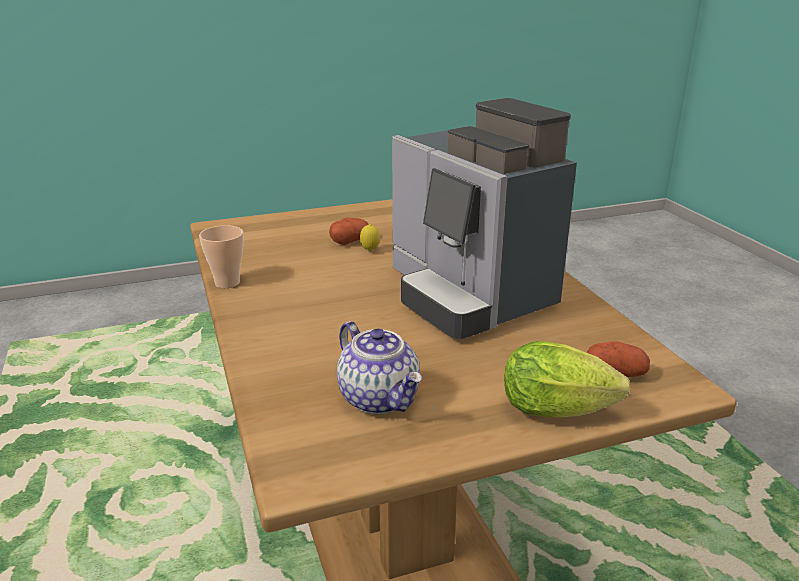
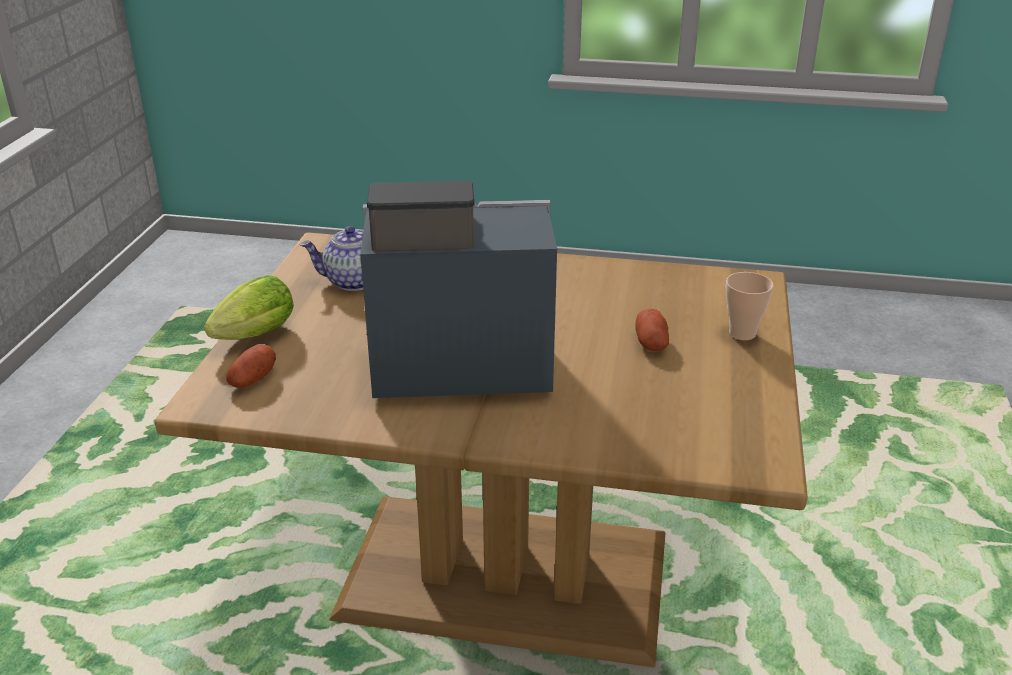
camera: 120 degrees right, 5 degrees up
cup [199,225,244,288] -> cup moved to [726,272,774,340]
lemon [360,224,380,251] -> none

